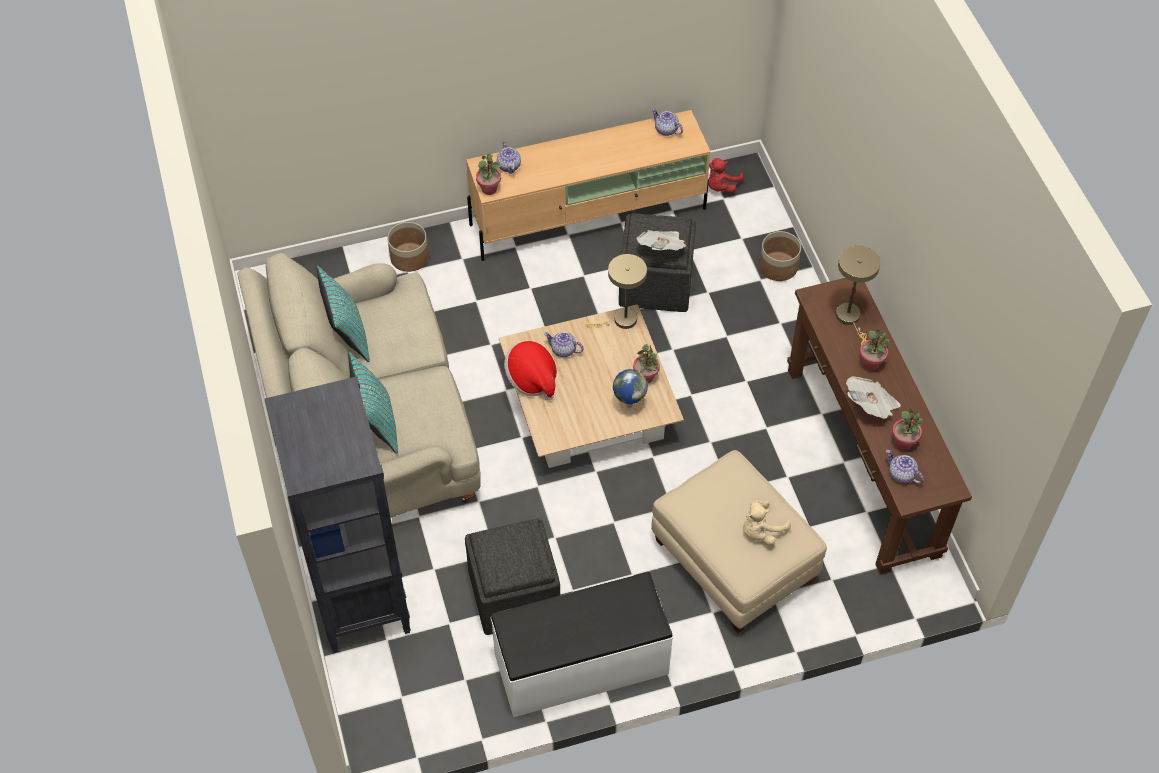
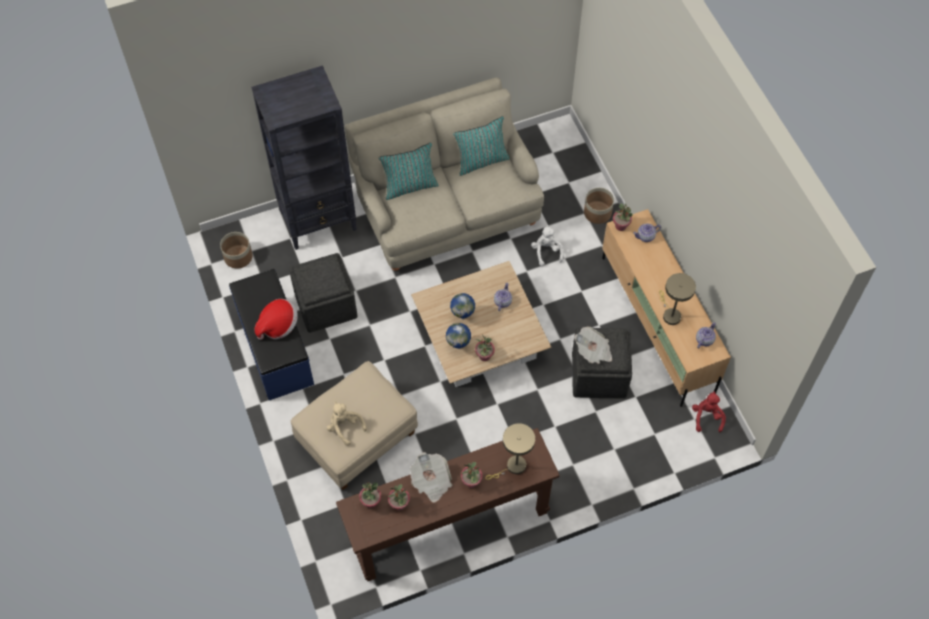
camera: 85 degrees right, 5 degrees up
white bench [491,572,673,717] -> blue bench [229,269,314,400]
hat [504,341,557,400] -> hat moved to [255,299,298,340]
beige table lamp [585,254,647,329] -> beige table lamp moved to [659,273,696,325]
red plush toy [708,158,744,193] -> red plush toy turned 60 degrees clockwise [692,391,726,432]
planter [759,231,801,281] -> planter moved to [220,232,253,269]
teapot [886,450,924,484] -> potted plant [359,483,381,508]
none -> globe [450,293,475,319]
none -> white plush toy [531,225,564,266]

